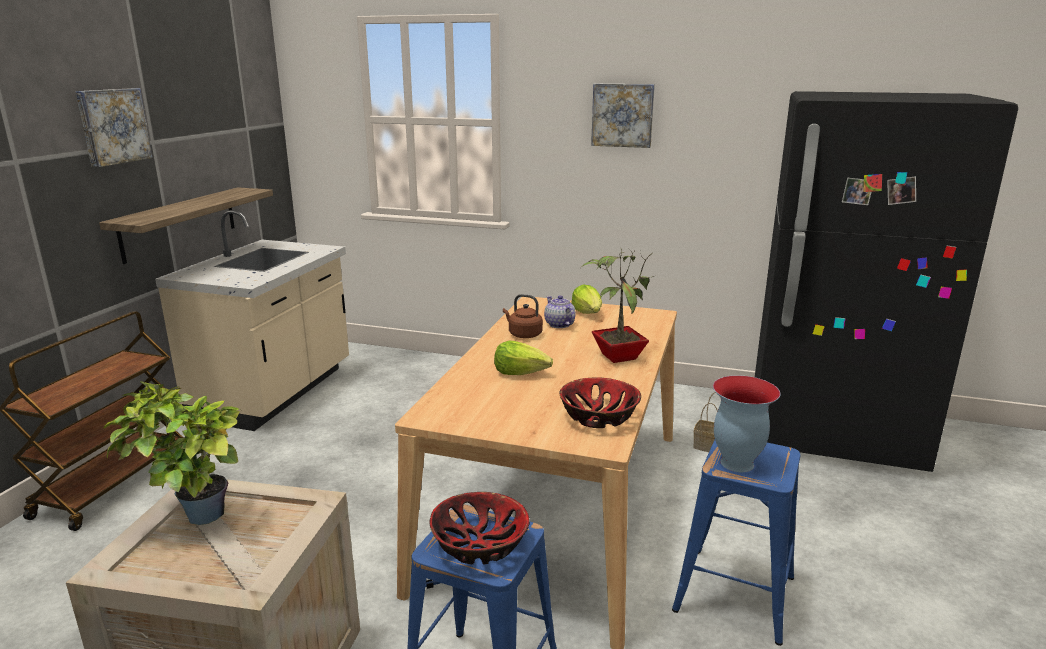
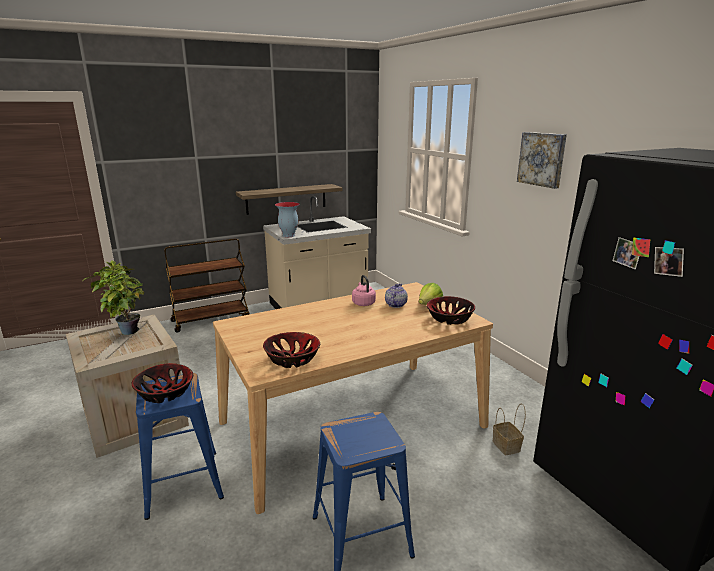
camera: 45 degrees right, 0 degrees up
picture [76,88,153,167] -> none
lettuce [494,340,553,375] -> none
brown kettle [503,294,543,338] -> pink kettle [352,275,376,306]
potted plant [581,247,656,363] -> none
vase [713,375,780,472] -> vase moved to [275,202,300,237]
none -> bowl [427,296,475,325]

